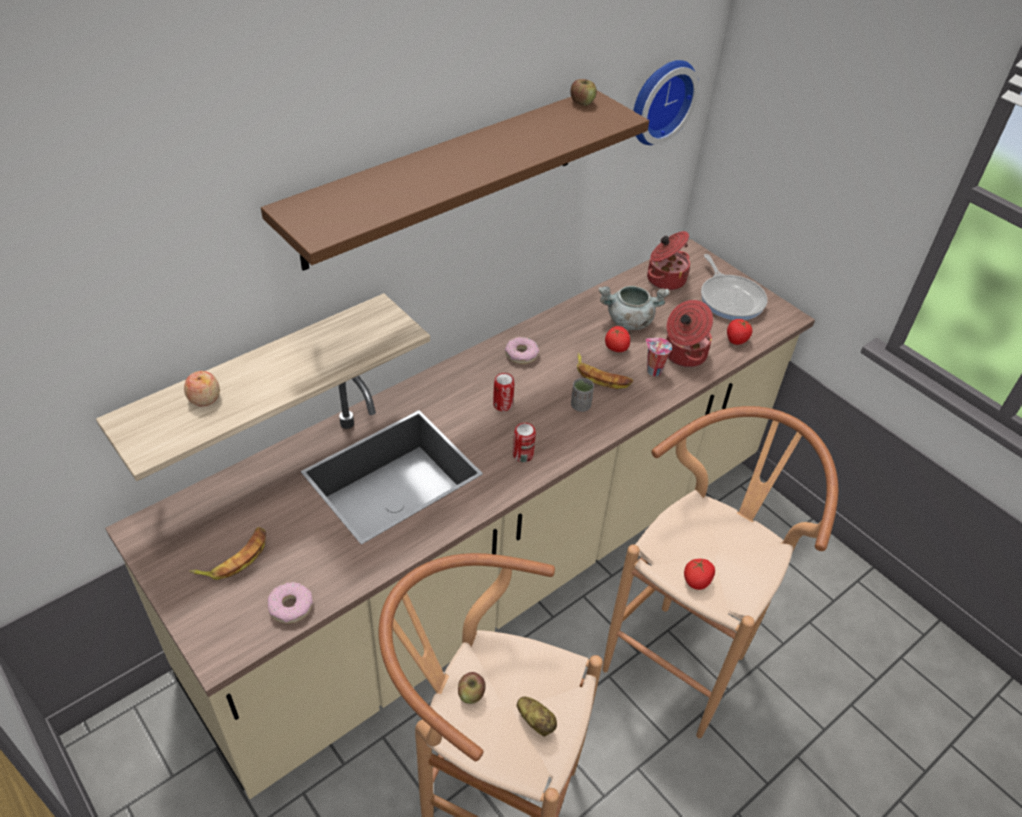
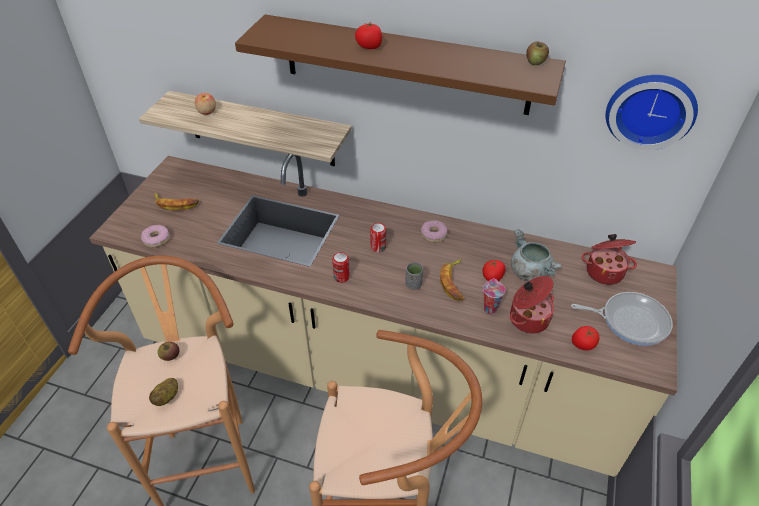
camera: 60 degrees right, 0 degrees up
tomato [684,559,715,590] -> tomato moved to [355,22,382,49]
frying pan [701,254,767,320] -> frying pan turned 120 degrees counterclockwise [571,292,673,346]

